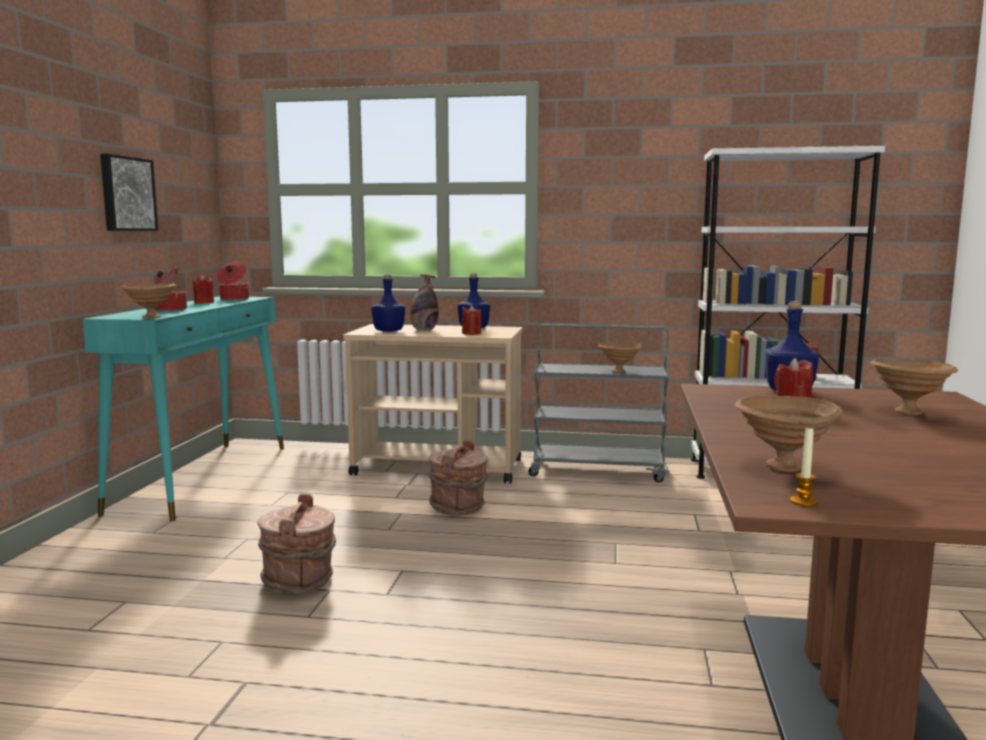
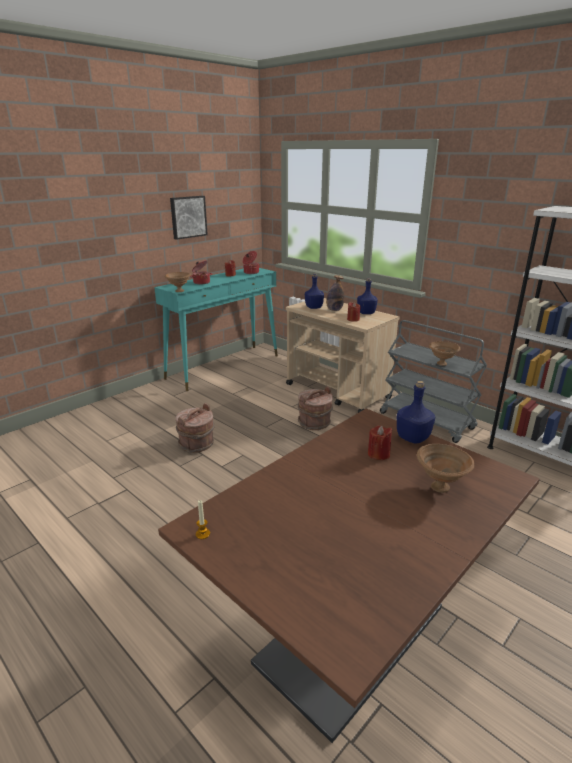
camera: 35 degrees right, 15 degrees up
brown bowl [735,396,843,472] -> none

